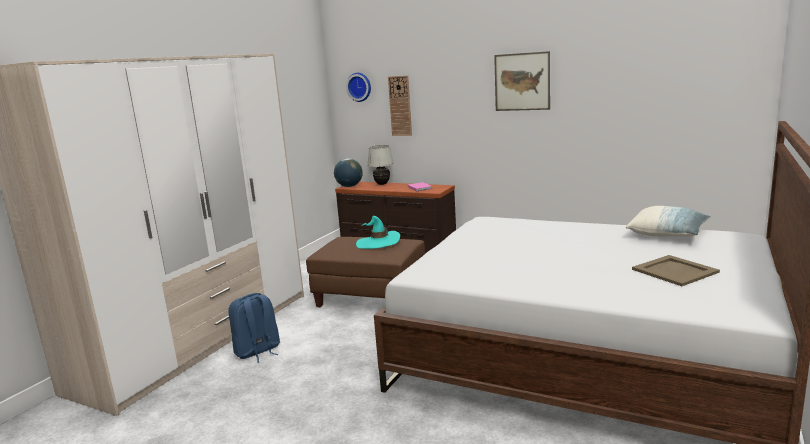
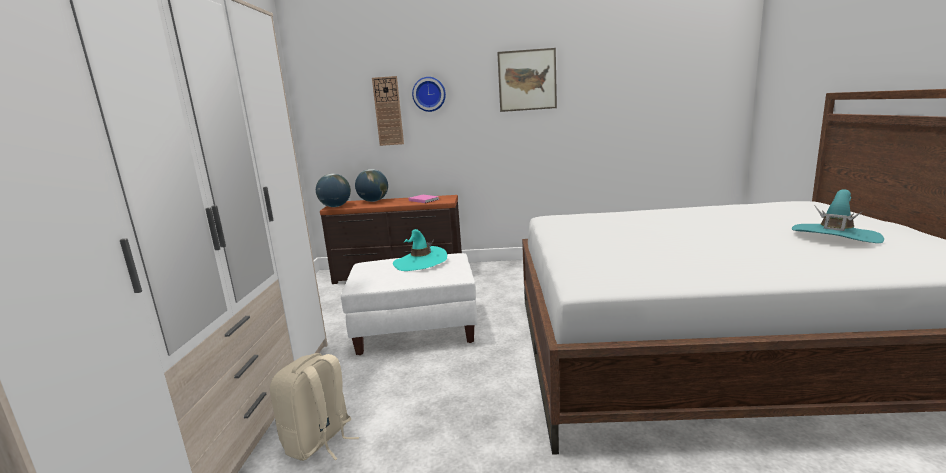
camera: 25 degrees left, 0 degrees up
blue backpack [228,293,280,363] -> beige backpack [270,353,359,461]
brown ottoman [306,237,425,308] -> white ottoman [341,253,478,355]
wall clock [346,73,371,102] -> wall clock moved to [412,77,446,112]
white table lamp [367,145,394,185] -> globe [355,169,388,202]
pillow [626,206,711,237] -> none
beige tray [632,255,720,286] -> turquoise hat [792,189,884,243]

